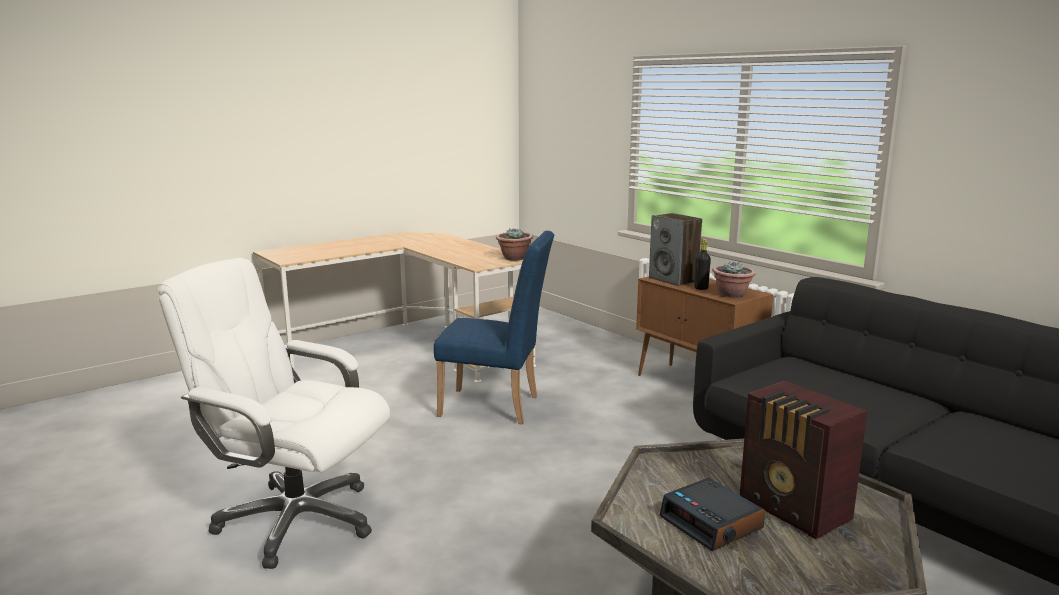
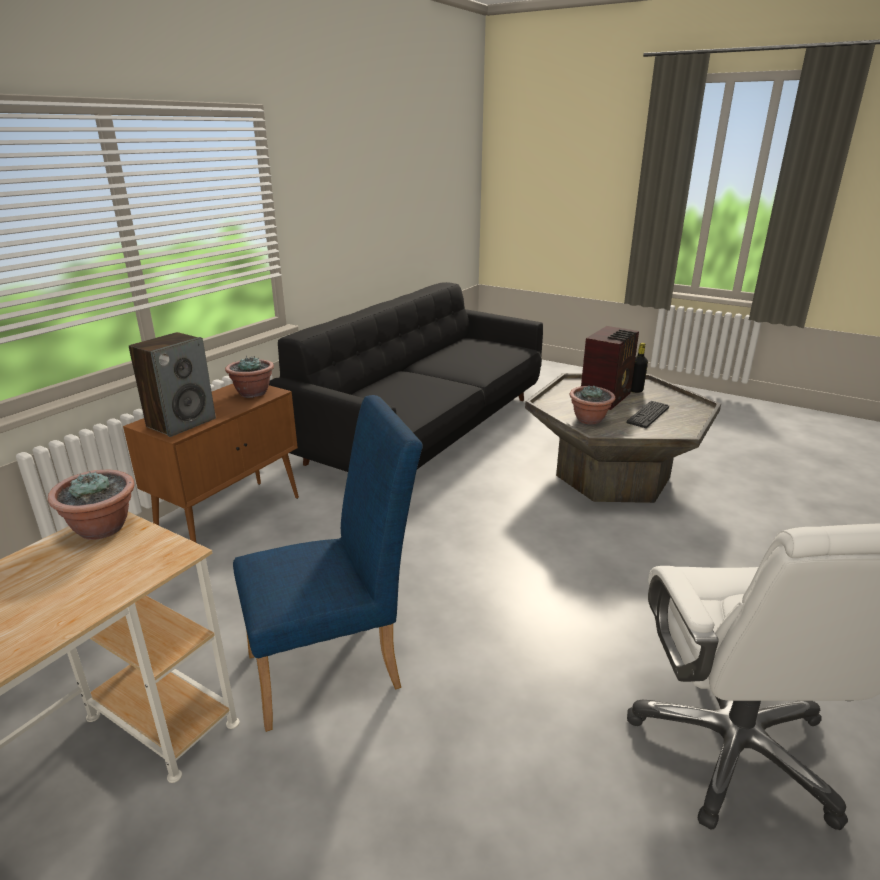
camera: 110 degrees left, 10 degrees up
blue chair [434,231,554,425] -> blue chair turned 75 degrees clockwise [233,395,423,732]
alarm clock [660,478,765,551] -> keyboard [627,401,669,428]
black bottle [694,239,711,290] -> black bottle moved to [631,343,648,393]
none -> potted plant [569,386,615,425]

